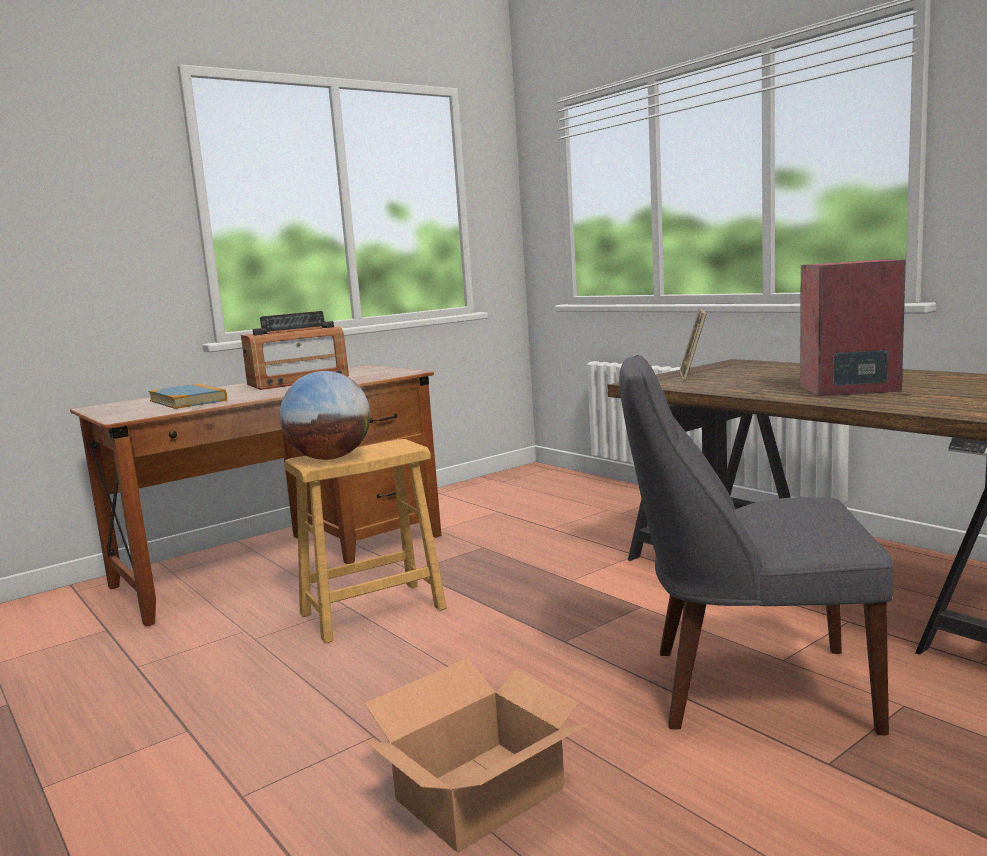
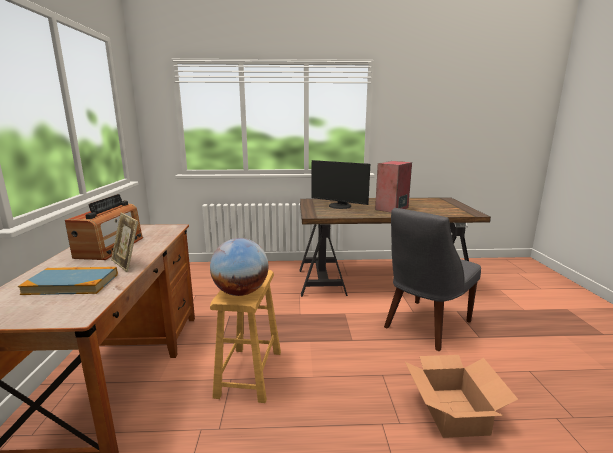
camera: 55 degrees left, 5 degrees up
picture frame [679,308,706,381] -> picture frame moved to [111,212,138,272]
none -> monitor [311,160,370,209]

